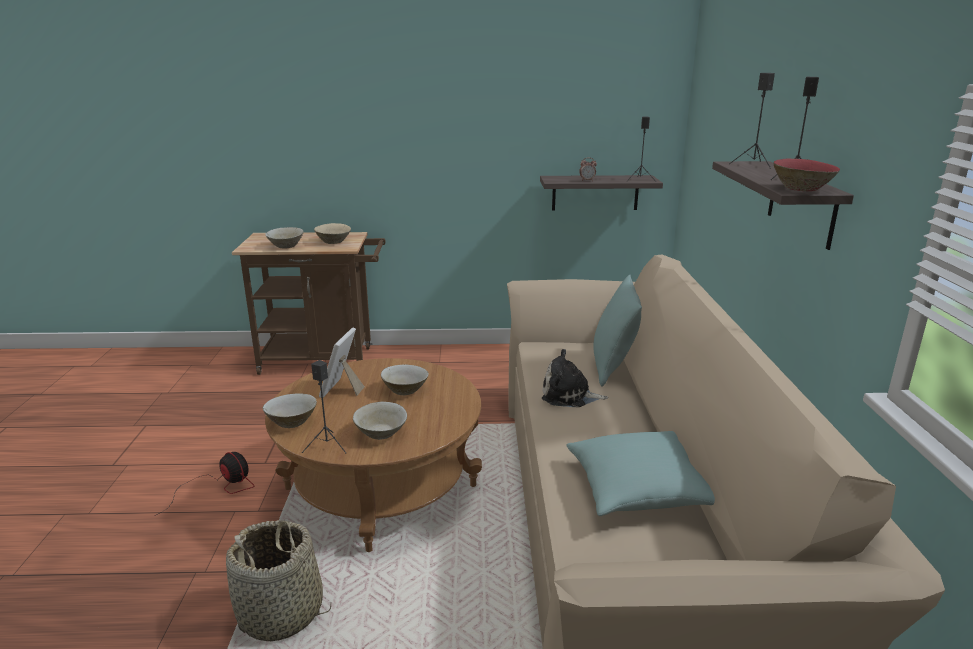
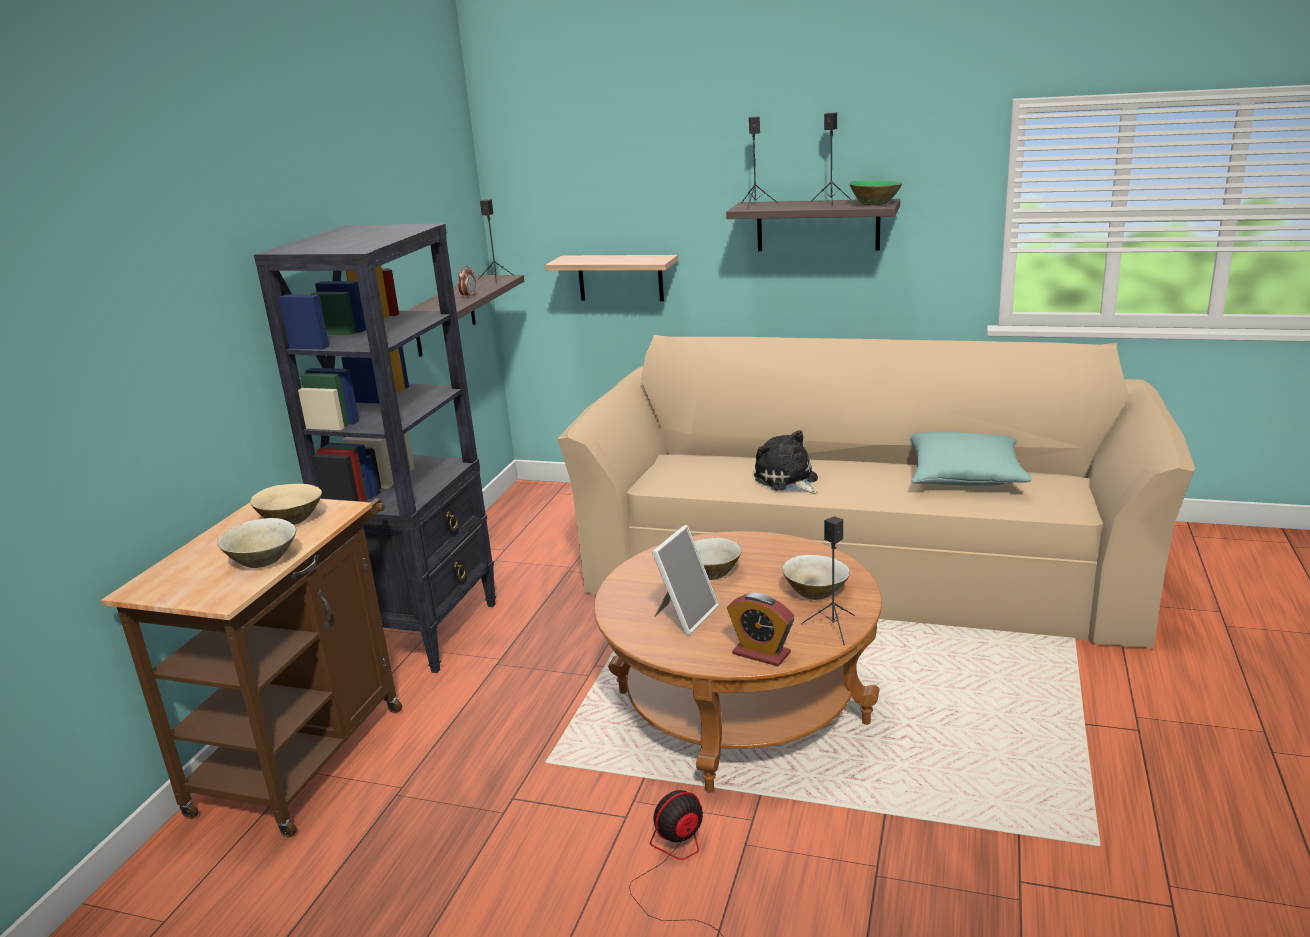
camera: 70 degrees left, 0 degrees up
basket [226,520,331,641] -> none
beige bowl [262,394,317,428] -> alarm clock [727,593,794,666]
picture frame [319,328,364,398] -> picture frame turned 90 degrees counterclockwise [652,525,719,635]
plush toy [542,349,608,407] -> plush toy turned 120 degrees clockwise [754,430,818,493]
turquoise pillow [593,275,642,387] -> none
red bowl [773,159,840,191] -> green bowl [850,181,902,205]
none -> black bookcase [254,223,496,673]
none -> shelf [545,255,678,301]

